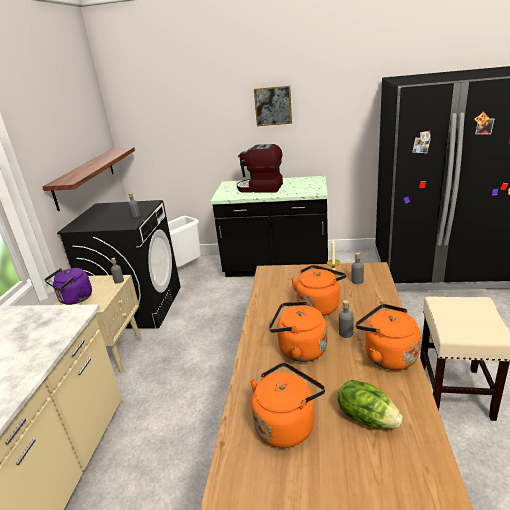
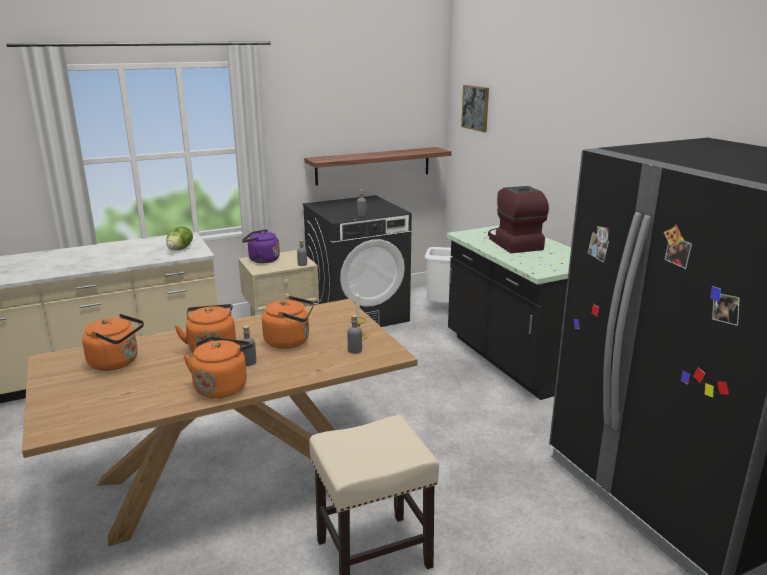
camera: 55 degrees right, 5 degrees down
picture [254,85,292,126] -> picture moved to [461,85,489,132]
lettuce [337,380,403,429] -> lettuce moved to [166,227,193,250]

